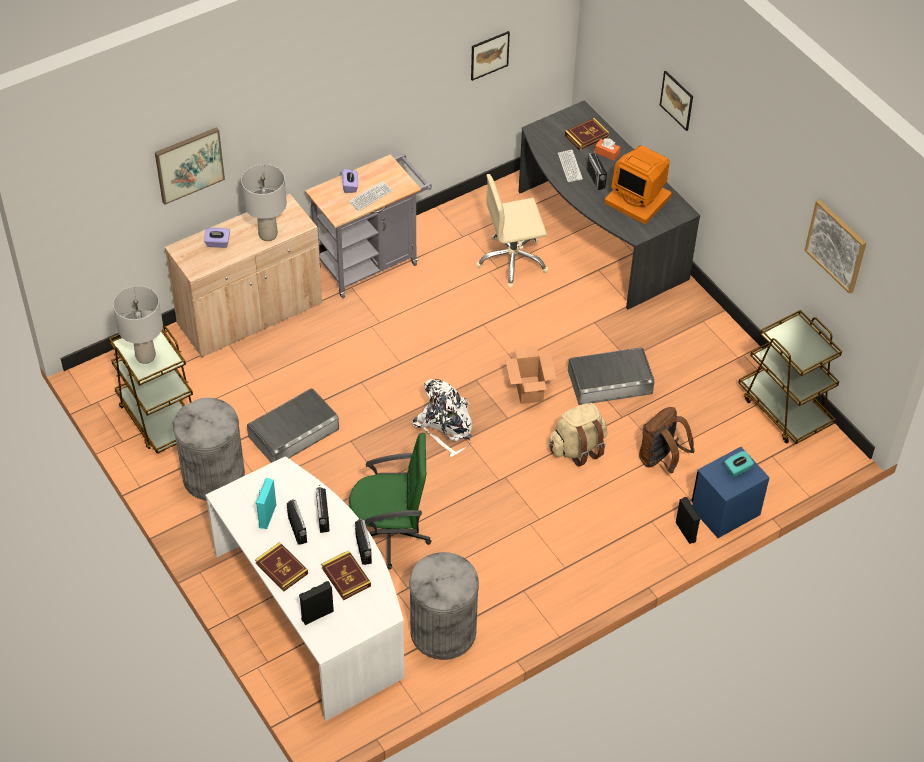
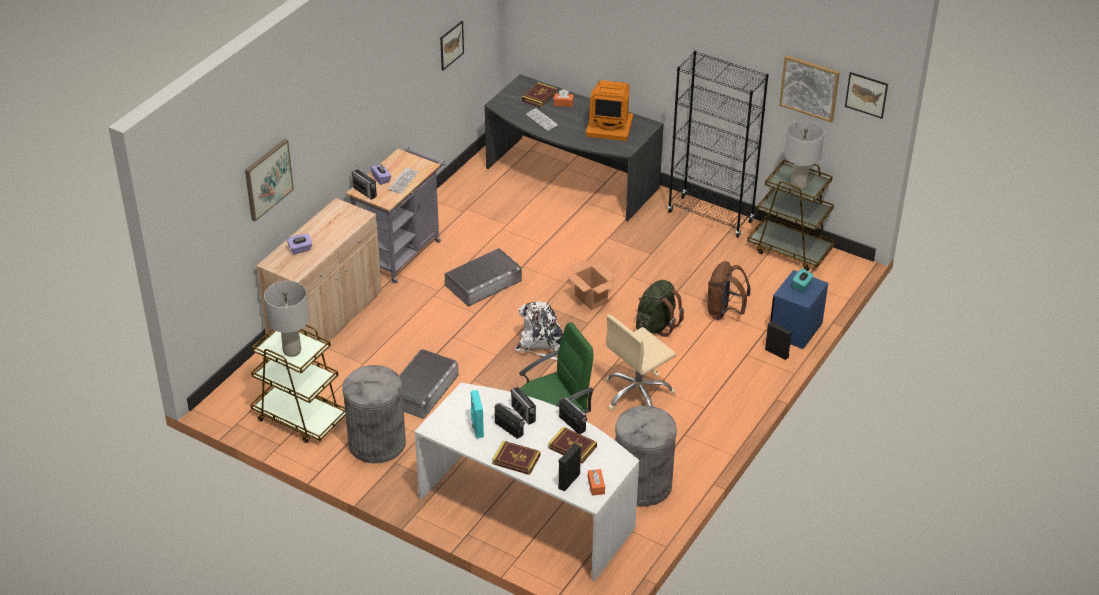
camera: 25 degrees left, 10 degrees down
grey table lamp [241,164,287,241] -> grey table lamp moved to [784,120,824,190]
beige office chair [476,174,549,288] -> beige office chair moved to [605,314,676,411]
beige backpack [549,403,607,467] -> green backpack [636,280,684,337]
grey storage box [568,347,654,405] -> grey storage box moved to [445,248,522,306]
radio [587,149,607,190] -> radio moved to [351,168,377,200]
picture [660,71,693,131] -> picture moved to [845,72,888,119]
none -> orange tissue box [588,469,605,496]
none -> black bookcase [668,50,769,238]

